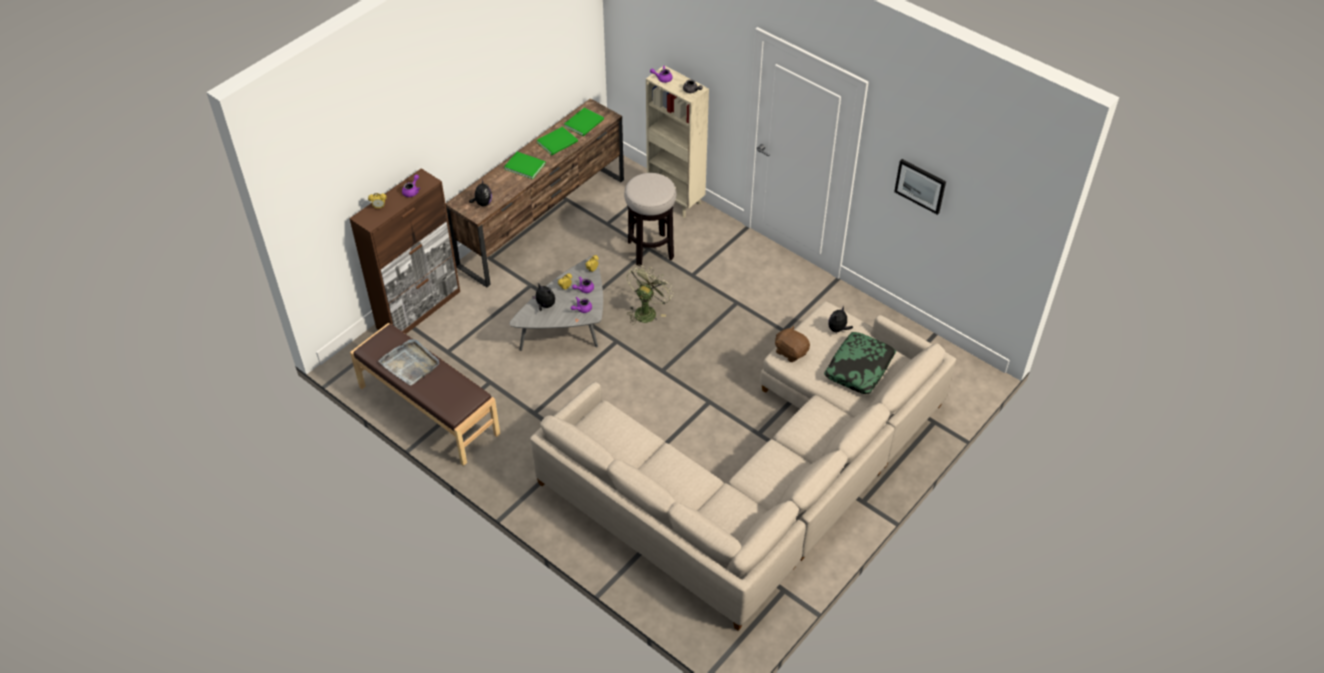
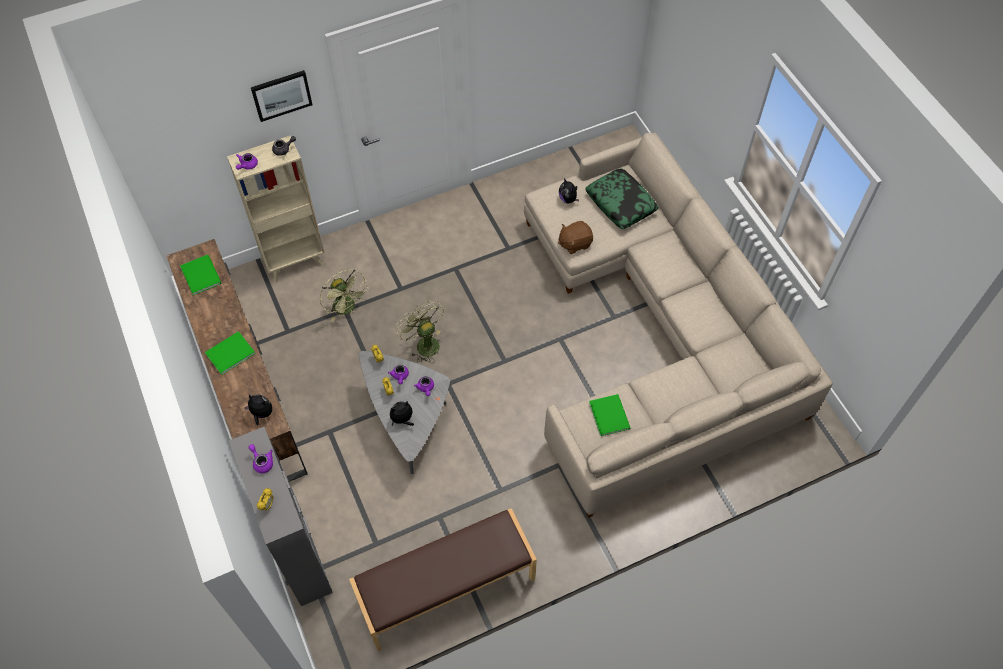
camera: 65 degrees left, 10 degrees up
brown cabinet [349,168,460,334] -> grey cabinet [229,427,333,606]
grey tray [378,339,439,386] -> none
green book [537,126,578,155] -> green book moved to [589,394,630,436]
stool [624,173,677,267] -> green fan [320,269,369,321]
picture [894,159,946,215] -> picture moved to [251,70,313,122]

